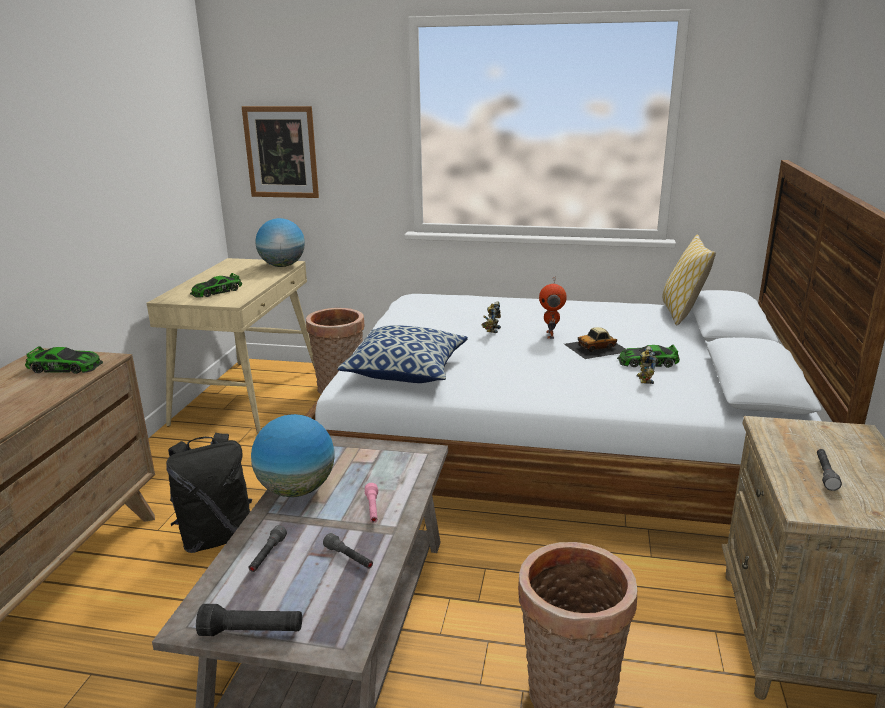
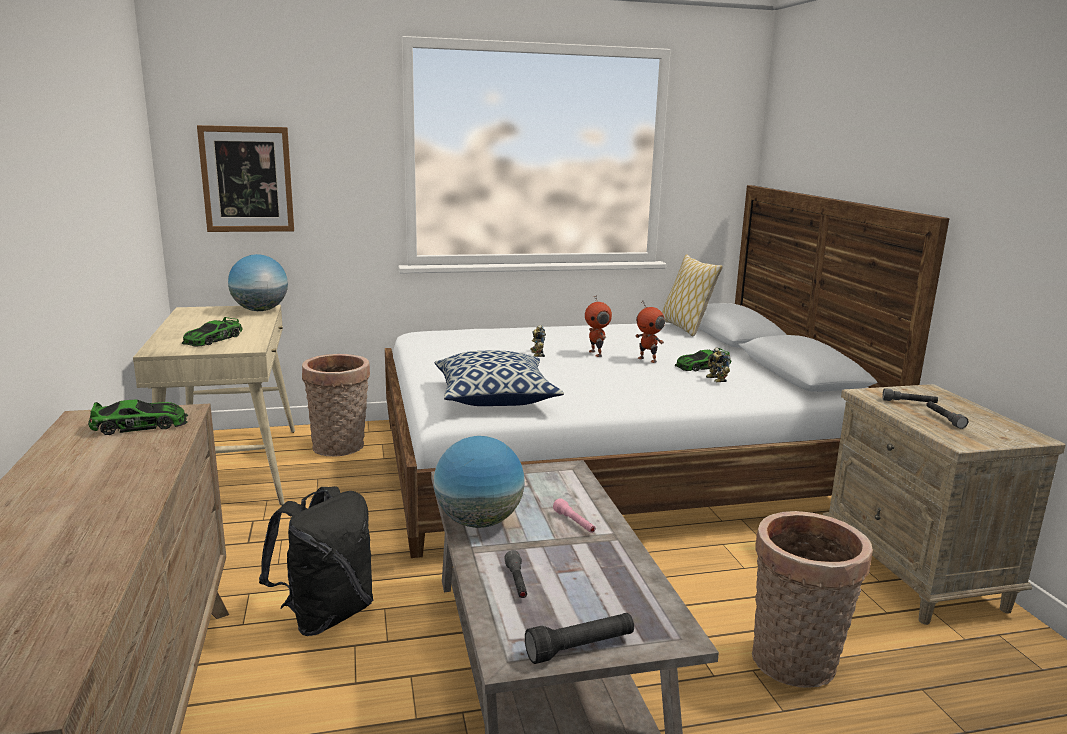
camera: 25 degrees left, 5 degrees down
grey flashlight [323,533,373,569] -> grey flashlight moved to [882,388,938,403]
toy car [564,327,625,359] -> toy robot [635,301,665,363]

